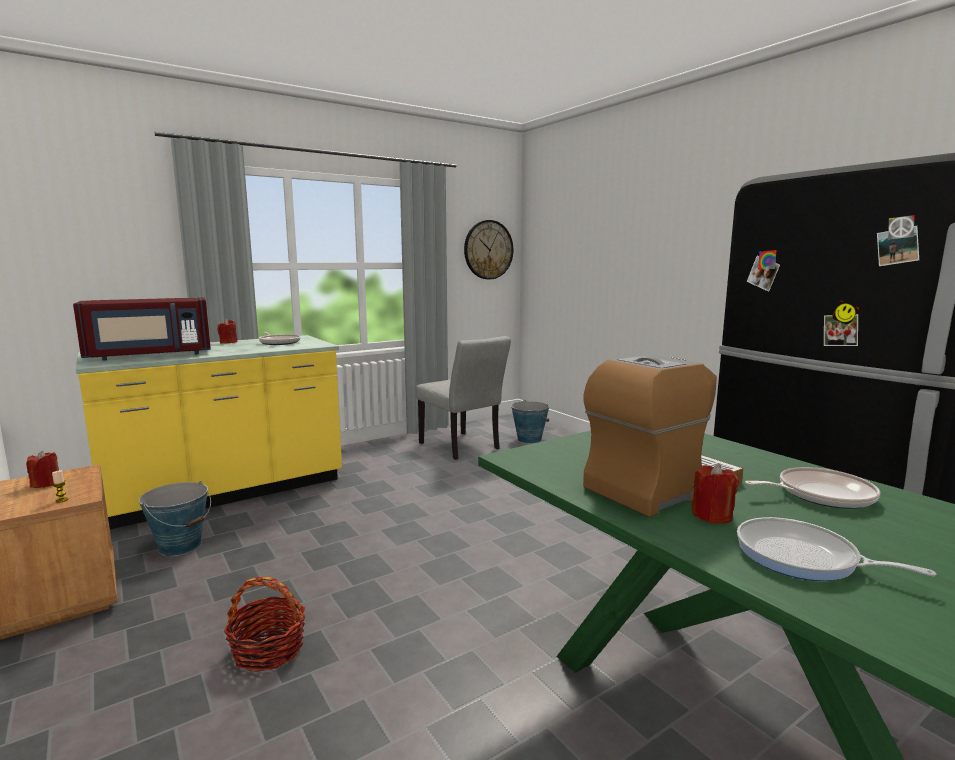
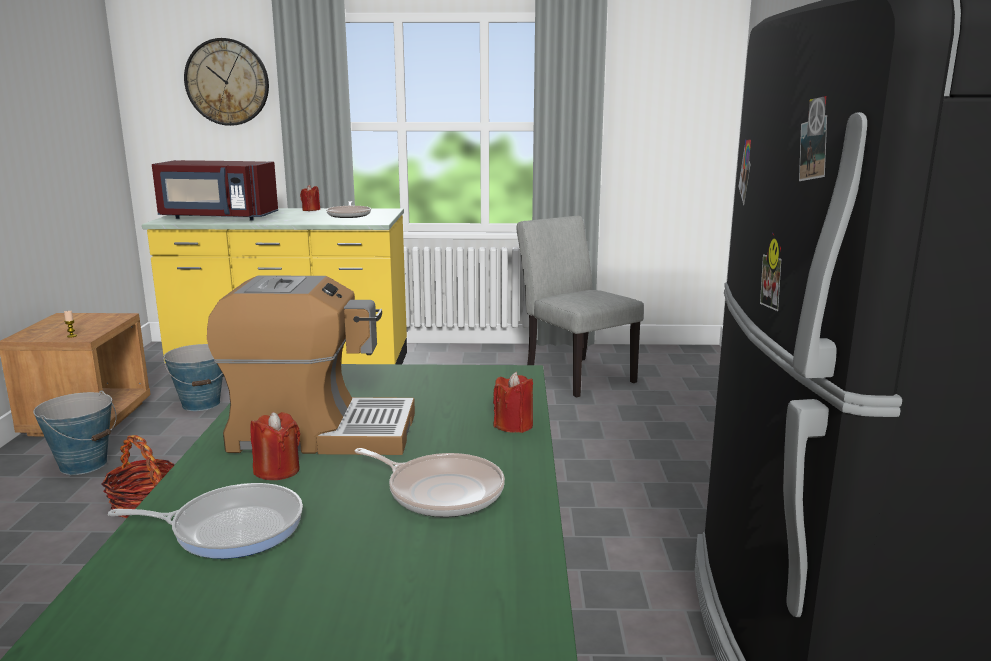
camera: 35 degrees right, 5 degrees up
red candle [26,450,59,488] -> red candle moved to [493,372,533,433]
grey chair [416,336,511,460] -> grey chair turned 150 degrees clockwise [517,216,644,398]
wall clock [464,220,513,280] -> wall clock moved to [184,38,269,126]
bucket [511,400,549,444] -> bucket moved to [33,390,116,475]
frying pan [737,517,937,581] -> frying pan turned 105 degrees clockwise [108,483,303,559]

